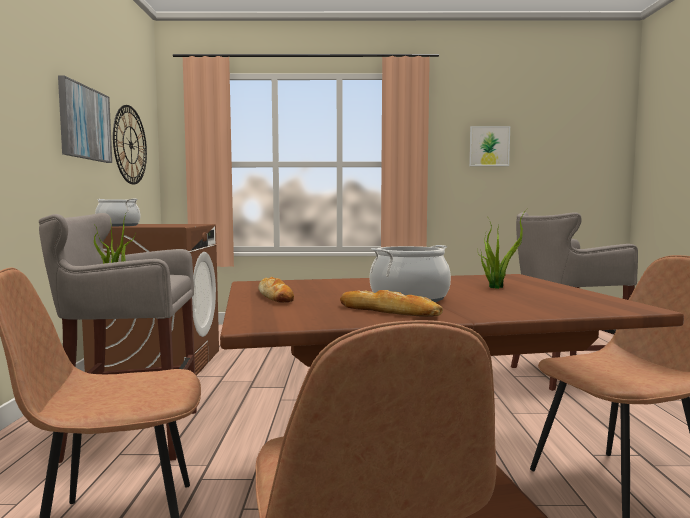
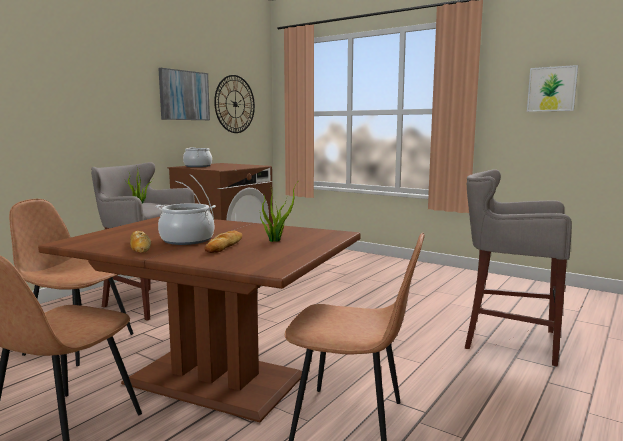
camera: 35 degrees right, 5 degrees up
bread [258,277,294,303] -> bread moved to [205,230,242,253]

